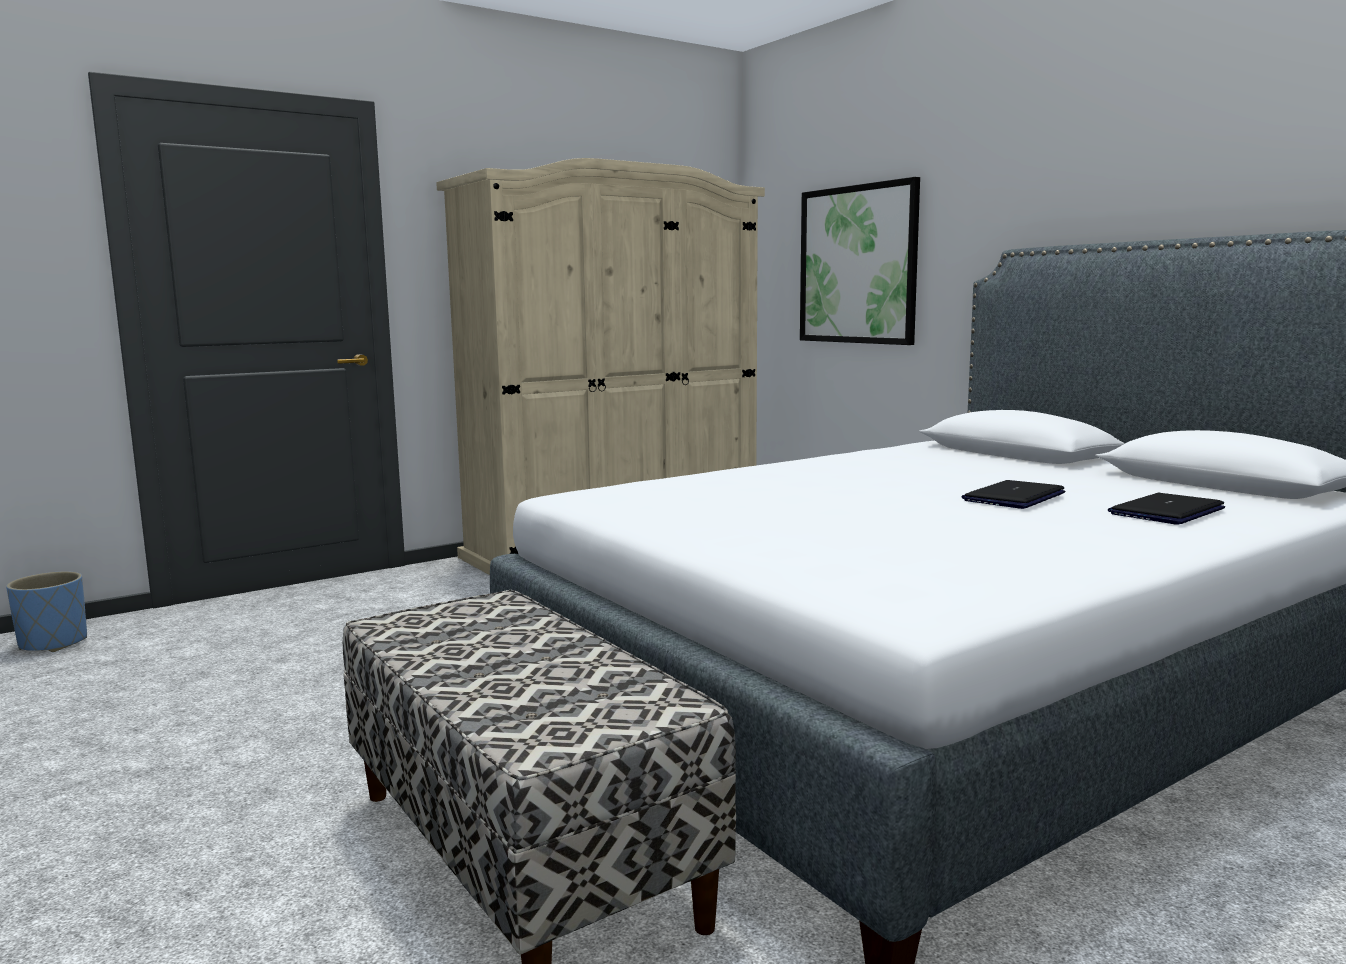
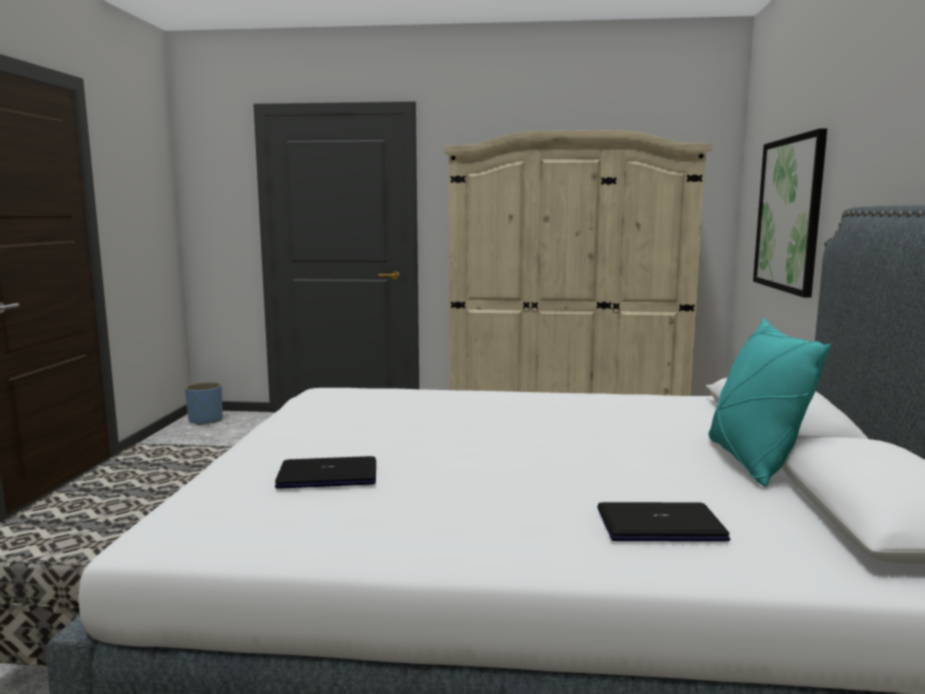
camera: 40 degrees right, 0 degrees up
laptop [961,480,1065,509] -> laptop moved to [275,456,376,489]
none -> turquoise pillow [709,318,831,487]

